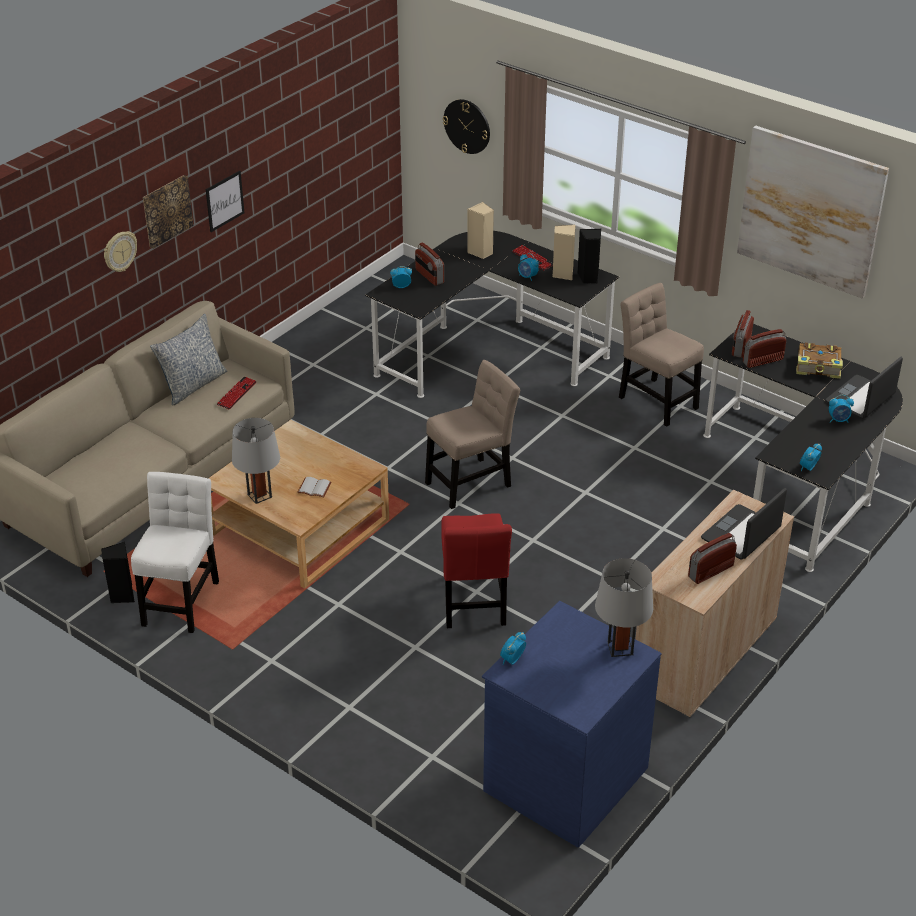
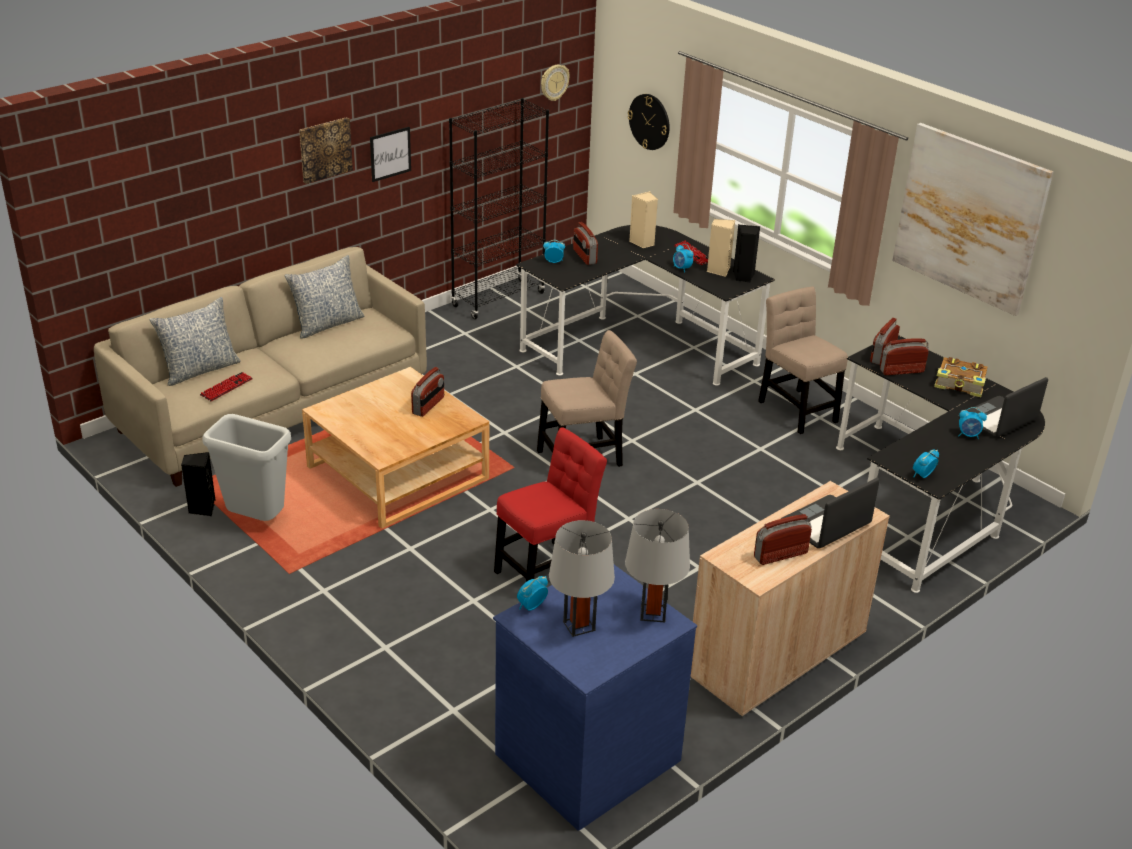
camera: 10 degrees right, 5 degrees down
wall clock [104,231,137,272] -> wall clock moved to [541,65,570,101]
white chair [131,472,219,633] -> grey trash can [202,414,291,521]
keyboard [217,377,257,410] -> keyboard moved to [200,372,253,401]
grey table lamp [232,418,280,504] -> grey table lamp moved to [549,520,615,637]
white book [297,477,332,498] -> none
red chair [441,513,512,628] -> red chair turned 135 degrees counterclockwise [494,427,607,582]
none -> pillow [149,297,241,386]
none -> radio [411,367,444,417]
none -> black bookcase [449,98,549,319]

